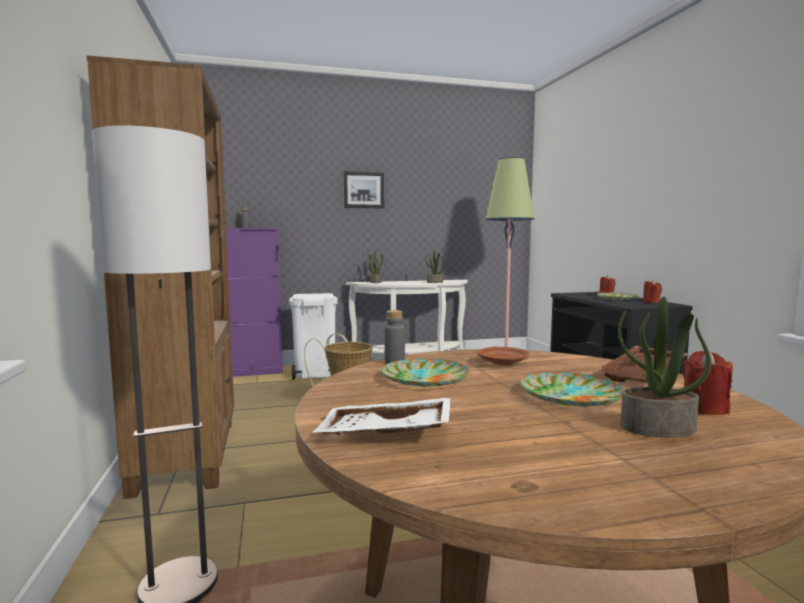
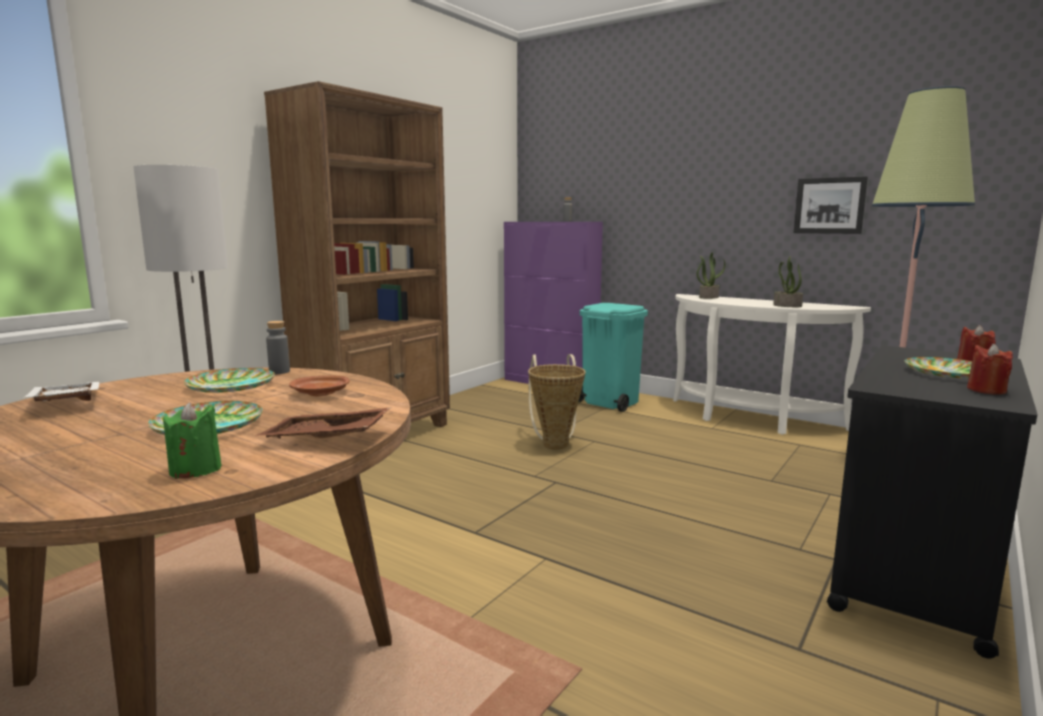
camera: 50 degrees right, 5 degrees up
white trash can [289,293,338,380] -> turquoise trash can [578,303,648,412]
picture [343,171,384,208] -> picture moved to [794,176,868,234]
potted plant [618,297,711,437] -> none
red candle [683,351,733,415] -> green candle [163,402,222,479]

